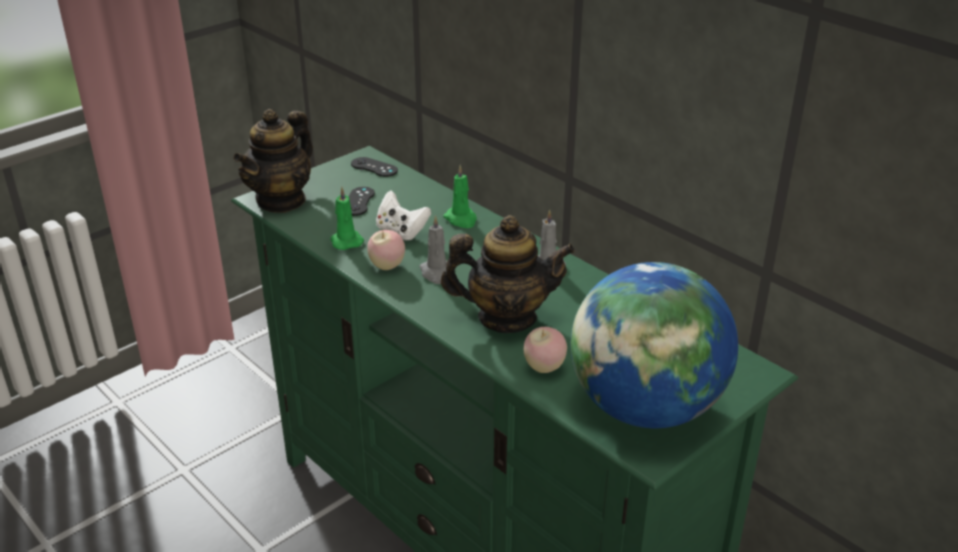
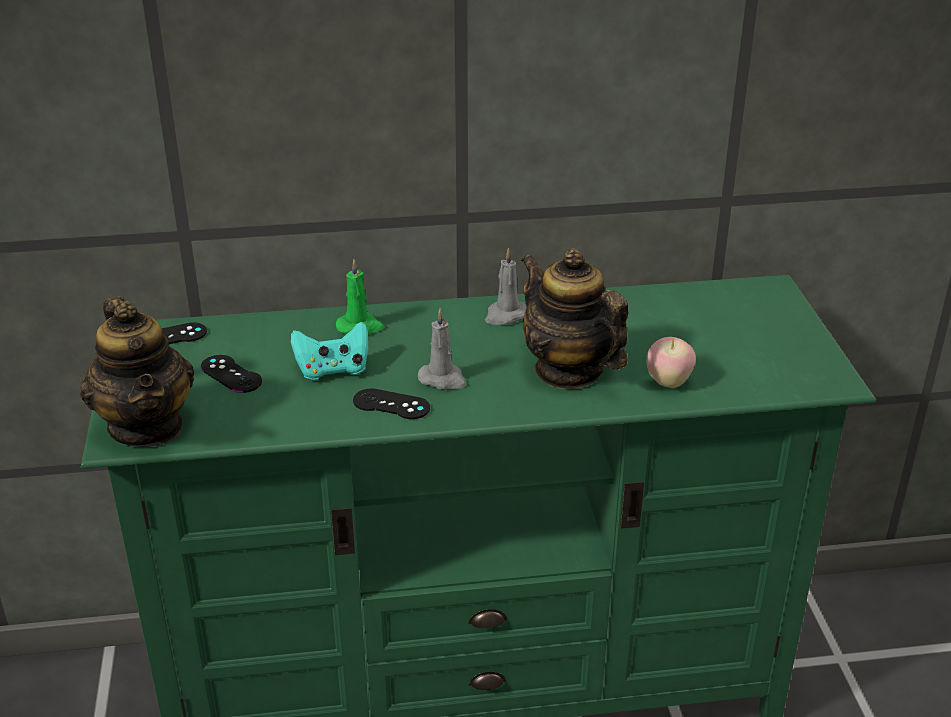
camera: 55 degrees left, 0 degrees up
green candle [330,187,364,250] -> none
apple [367,230,405,270] -> black game controller [353,388,430,419]
white game controller [376,190,431,241] -> turquoise game controller [291,322,368,380]
teapot [441,215,575,333] -> teapot turned 75 degrees counterclockwise [521,248,628,389]
globe [571,262,738,428] -> none

